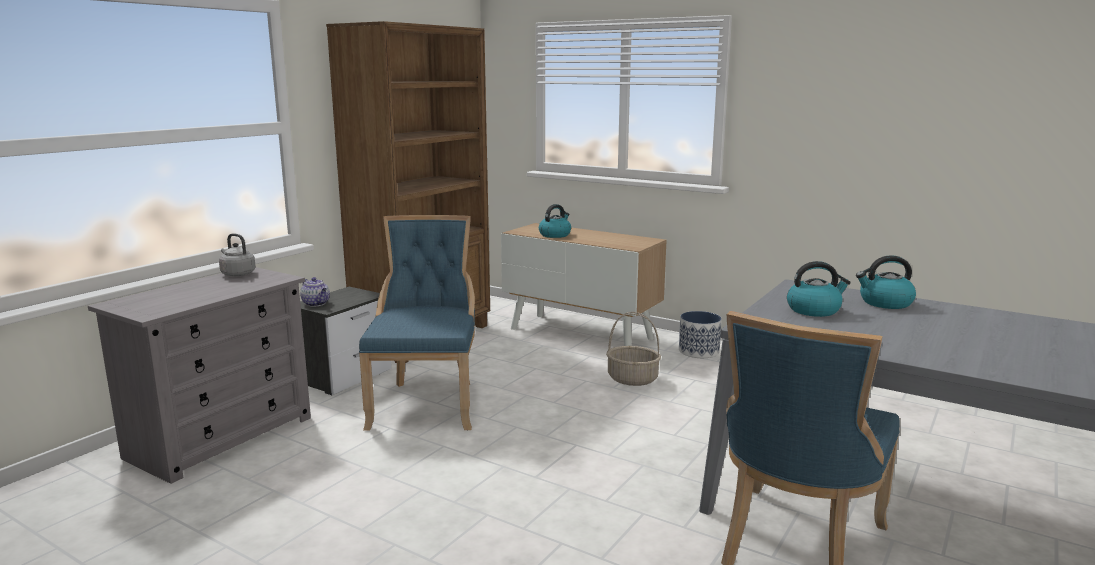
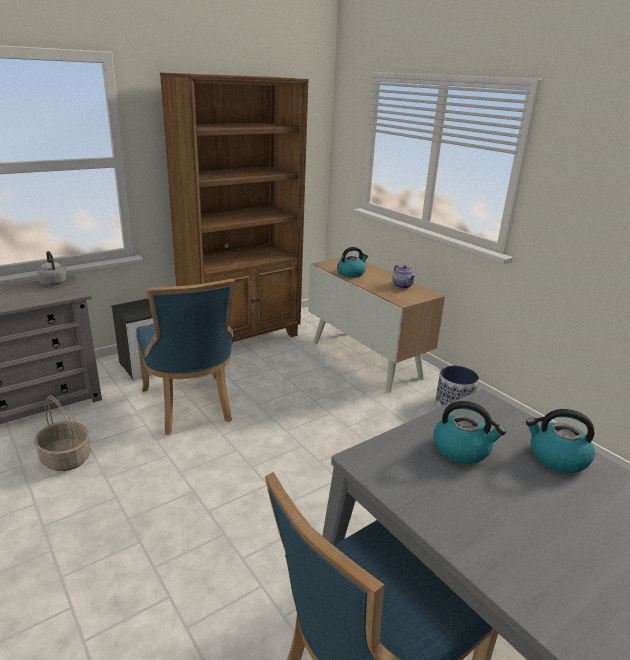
camera: 20 degrees right, 10 degrees up
teapot [300,277,330,307] -> teapot moved to [392,265,415,288]
blue chair [359,215,475,431] -> blue chair turned 135 degrees clockwise [136,279,235,435]
basket [606,312,661,386] -> basket moved to [34,395,90,471]

